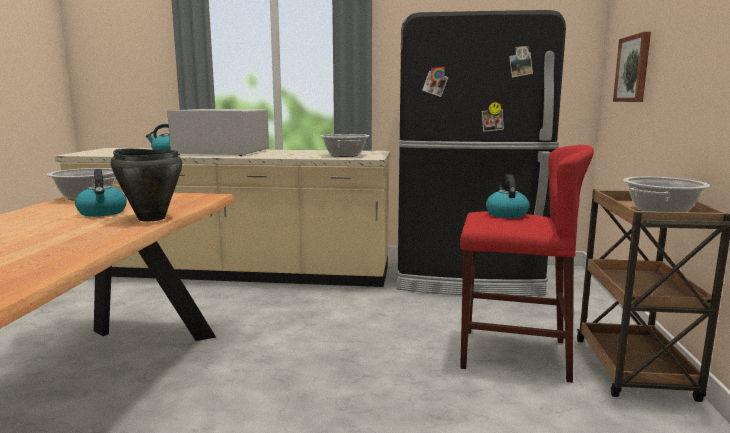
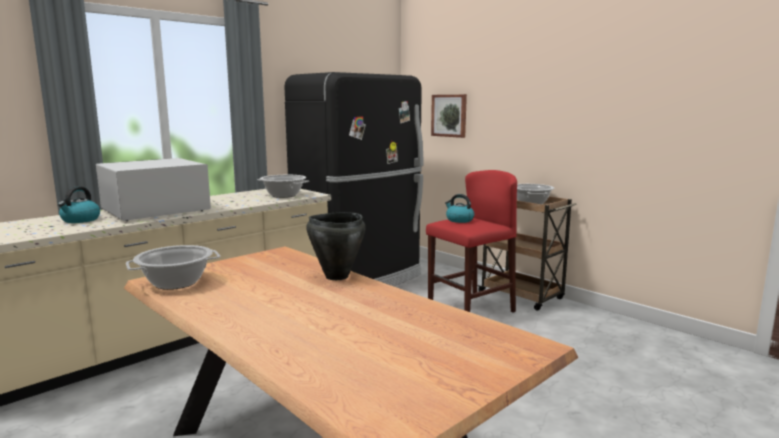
camera: 50 degrees left, 0 degrees up
kettle [75,169,127,217] -> none

